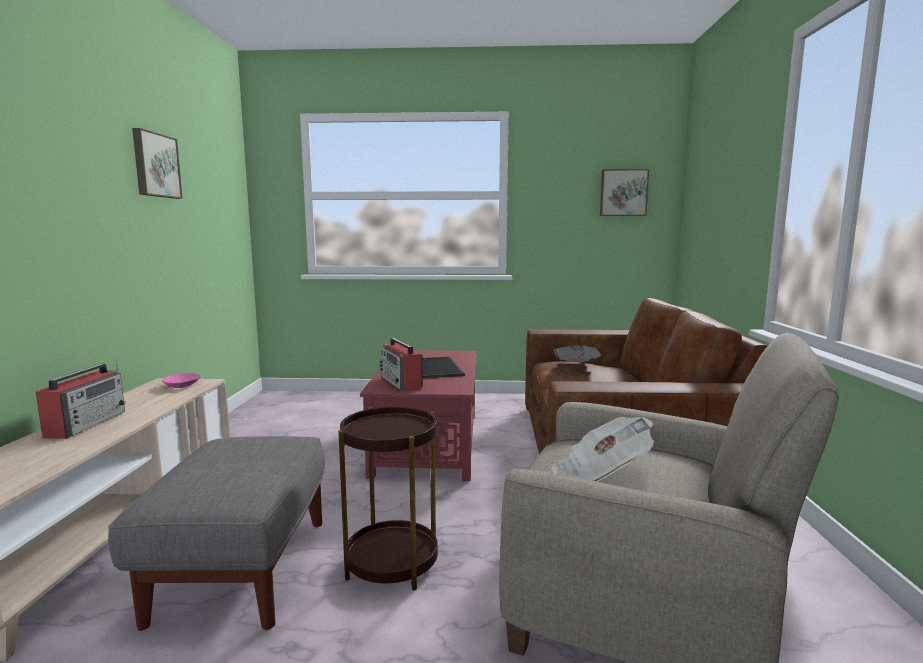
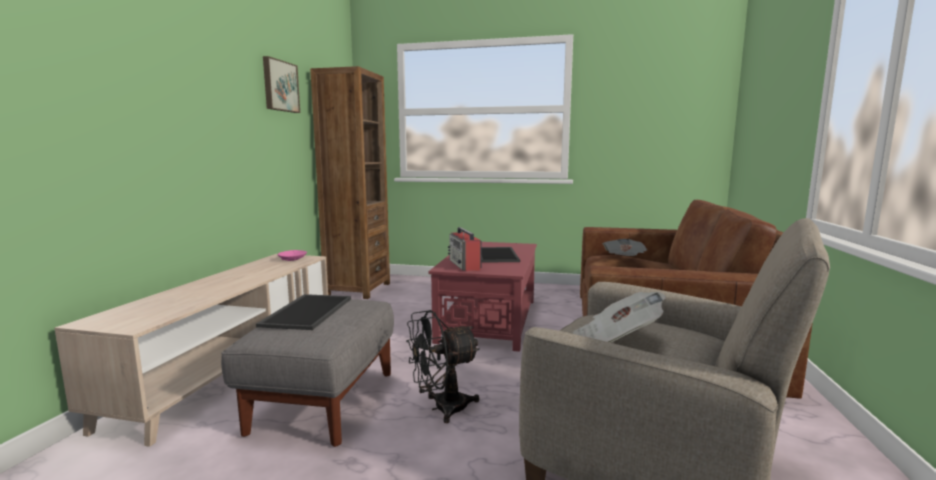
camera: 10 degrees right, 0 degrees up
radio [36,360,126,439] -> none
brown side table [338,407,438,591] -> black fan [406,310,480,423]
picture [600,169,649,216] -> none
none -> tray [256,294,351,330]
none -> brown bookcase [310,66,390,299]

